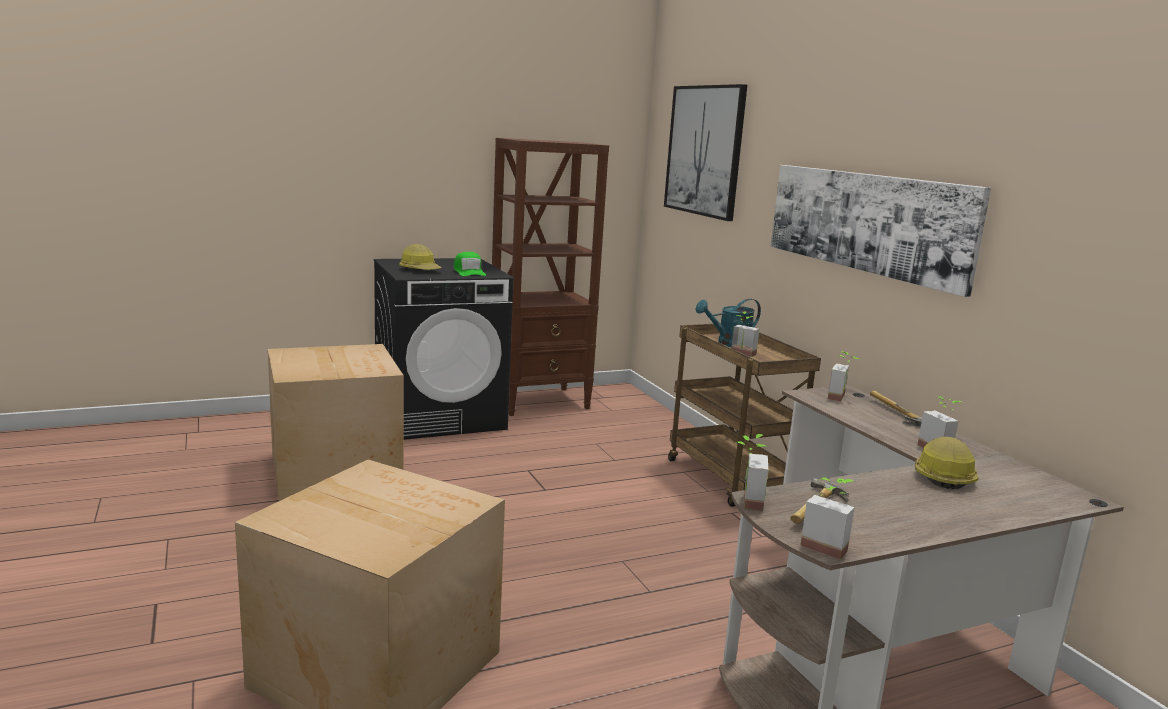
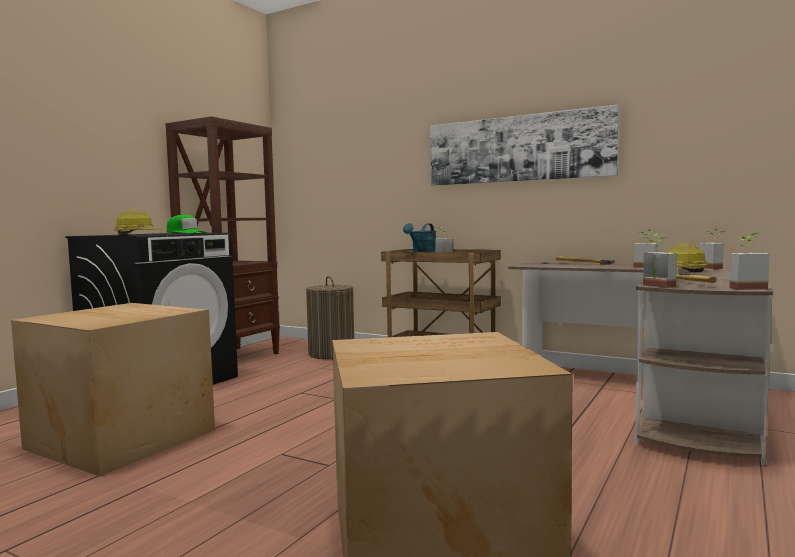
camera: 35 degrees left, 10 degrees down
picture [664,84,747,221] -> none
potted plant [828,351,859,401] -> potted plant moved to [698,229,726,269]
none -> laundry basket [306,276,354,359]

